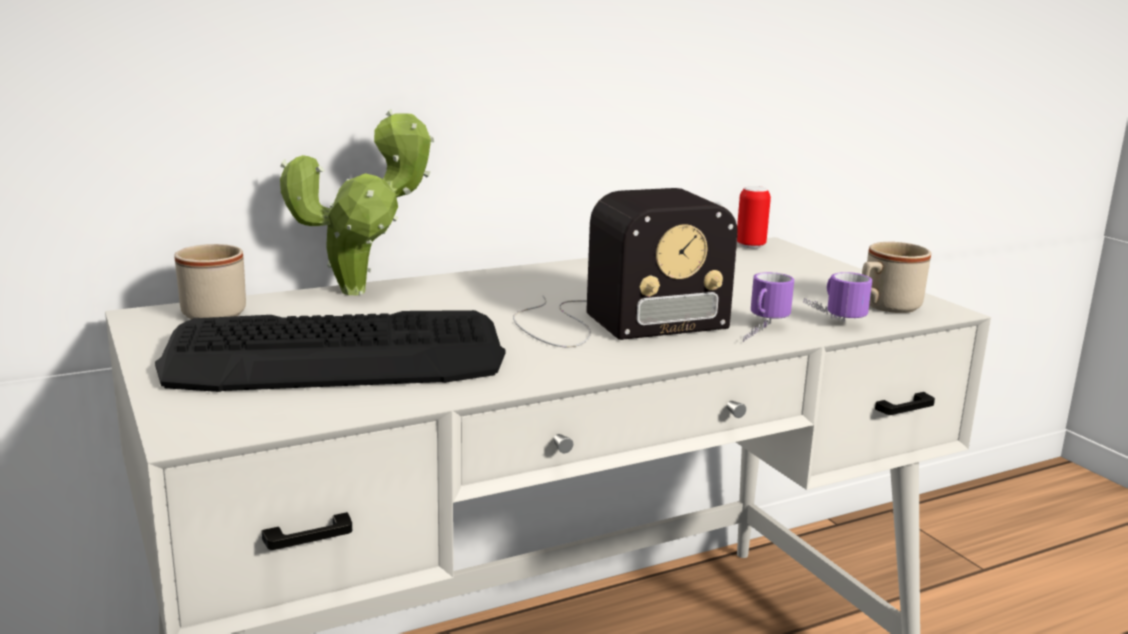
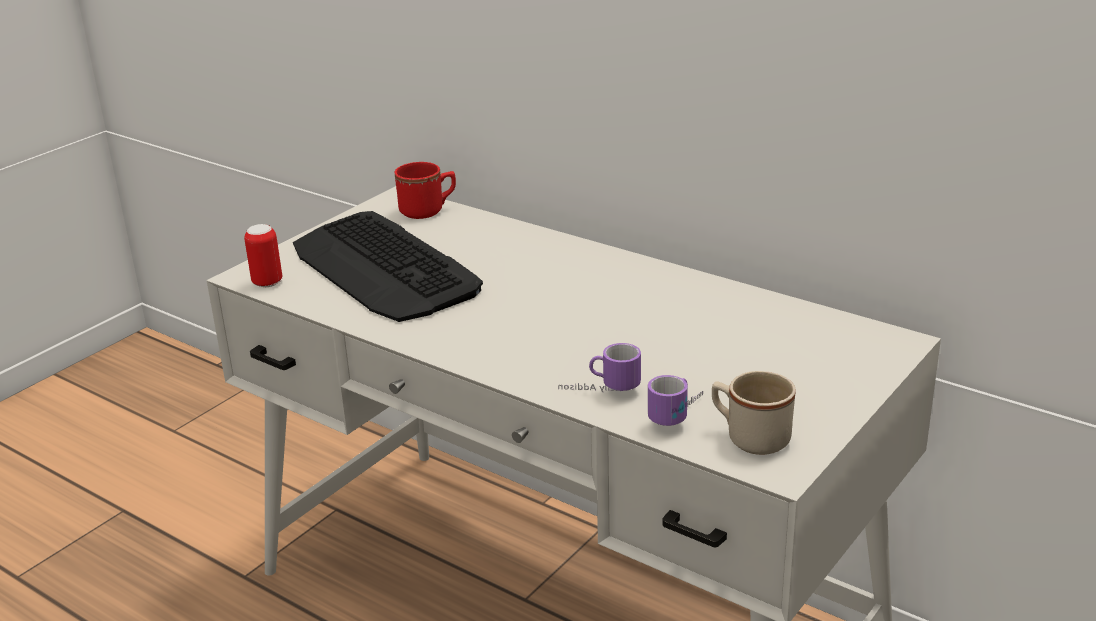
camera: 65 degrees right, 10 degrees up
beige mug [174,244,246,319] -> red mug [395,162,456,219]
potted plant [280,109,434,295] -> none
radio [513,188,738,347] -> none
can [737,186,771,248] -> can moved to [244,224,282,287]

